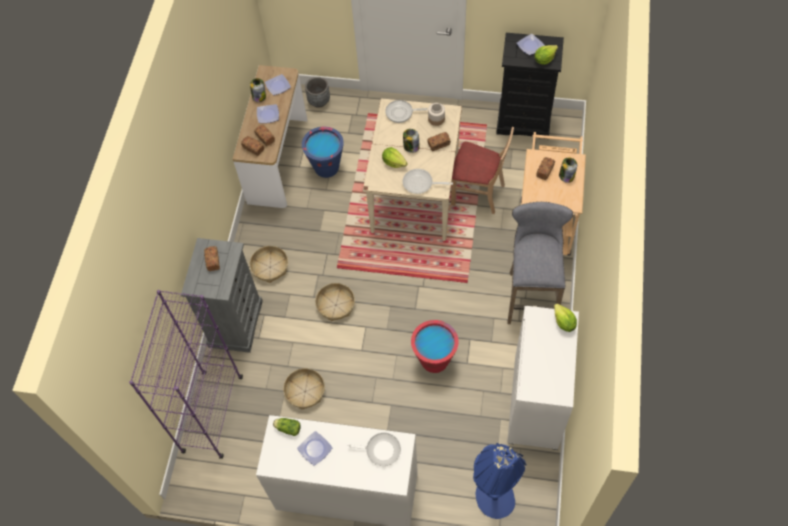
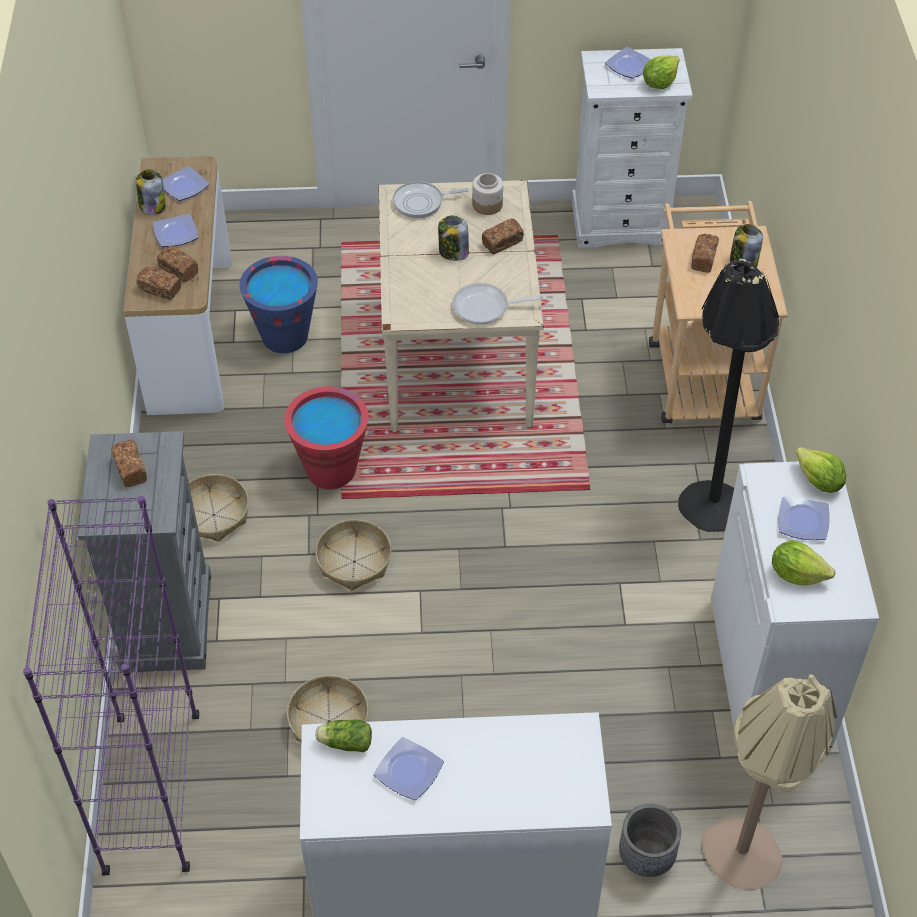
camera: 15 degrees left, 10 degrees down
grey planter [305,77,330,108] -> grey planter moved to [619,804,681,877]
frying pan [348,433,401,466] -> none
lettuce [382,147,408,168] -> lettuce moved to [772,540,835,585]
red bucket [411,320,458,373] -> red bucket moved to [284,386,368,489]
beige chair [451,127,514,214] -> none
blue floor lamp [473,443,527,519] -> beige floor lamp [702,675,837,890]
black dresser [496,33,564,139] -> white dresser [572,48,693,248]
grey stool [508,202,573,324] -> black floor lamp [678,259,779,532]
none -> plate [778,497,830,540]

